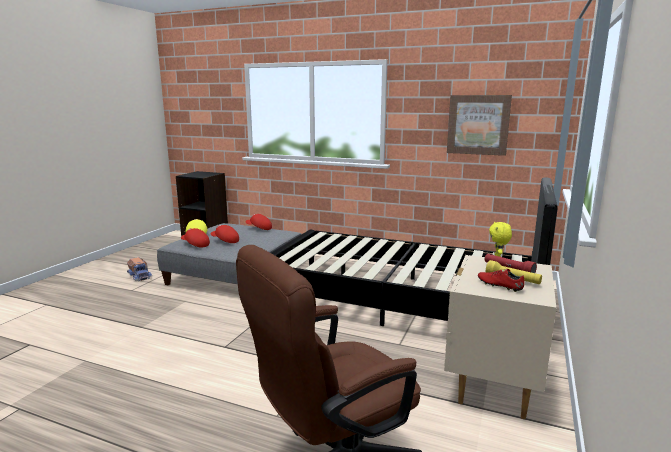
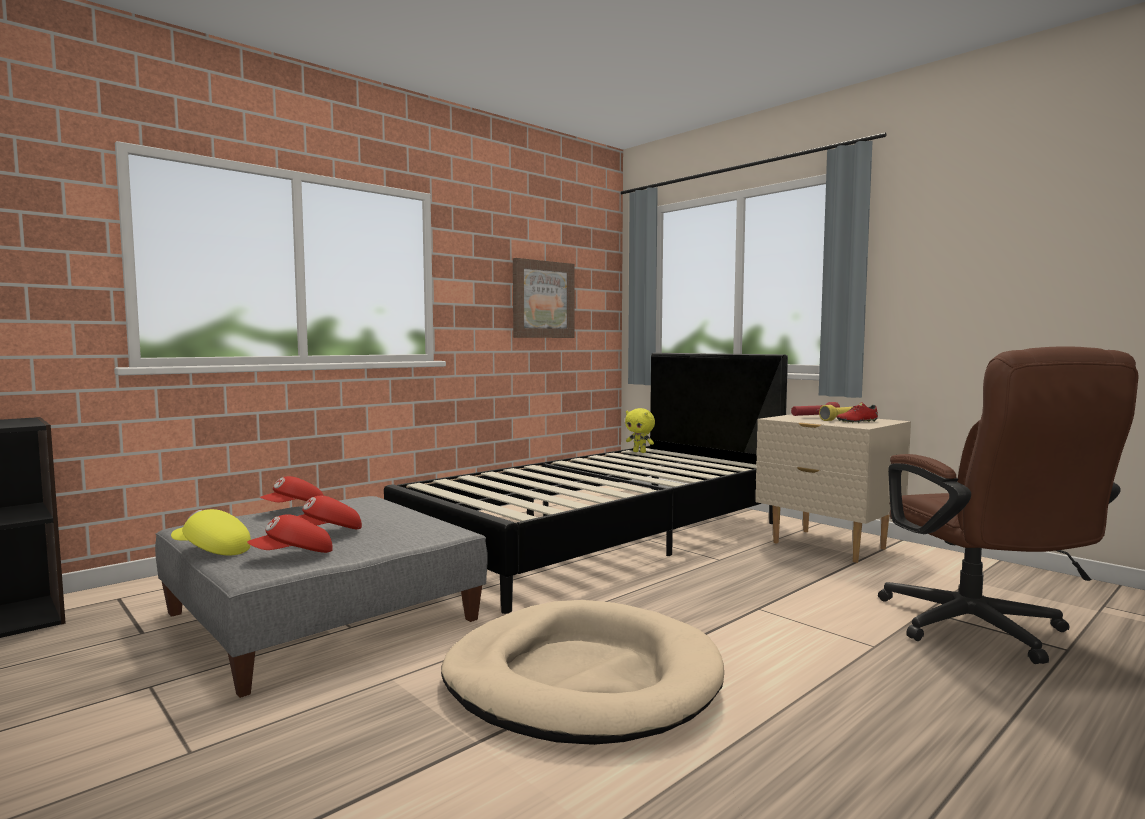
camera: 65 degrees left, 10 degrees down
toy truck [127,257,152,281] -> none
none -> beige dog bed [441,600,724,745]

